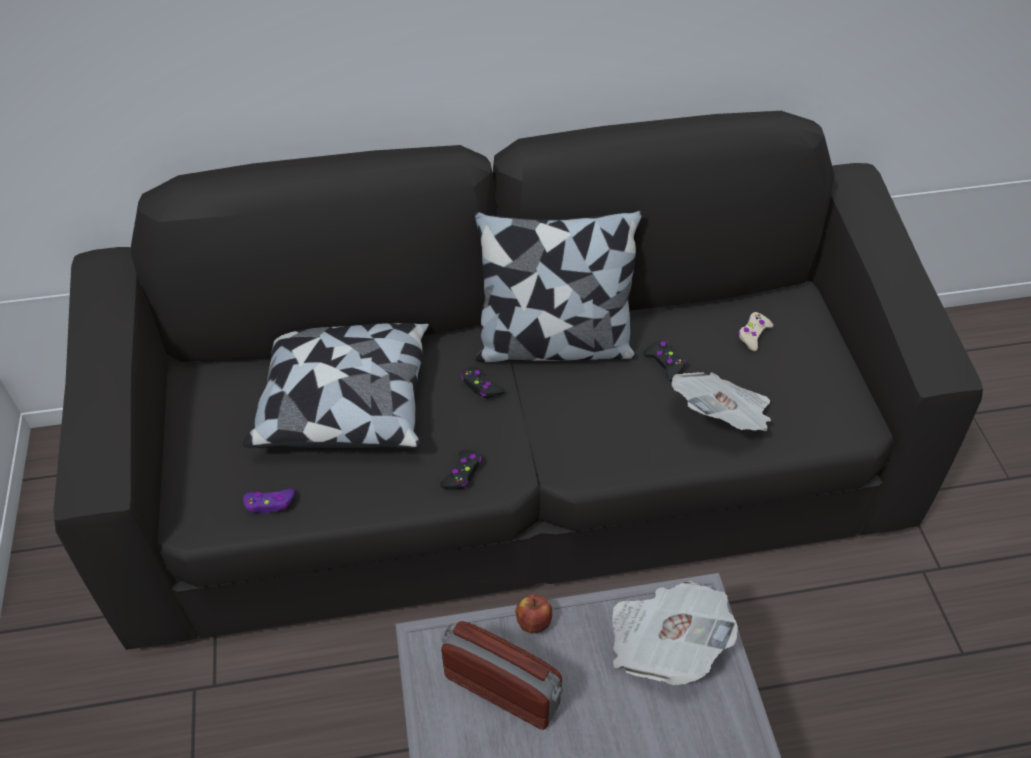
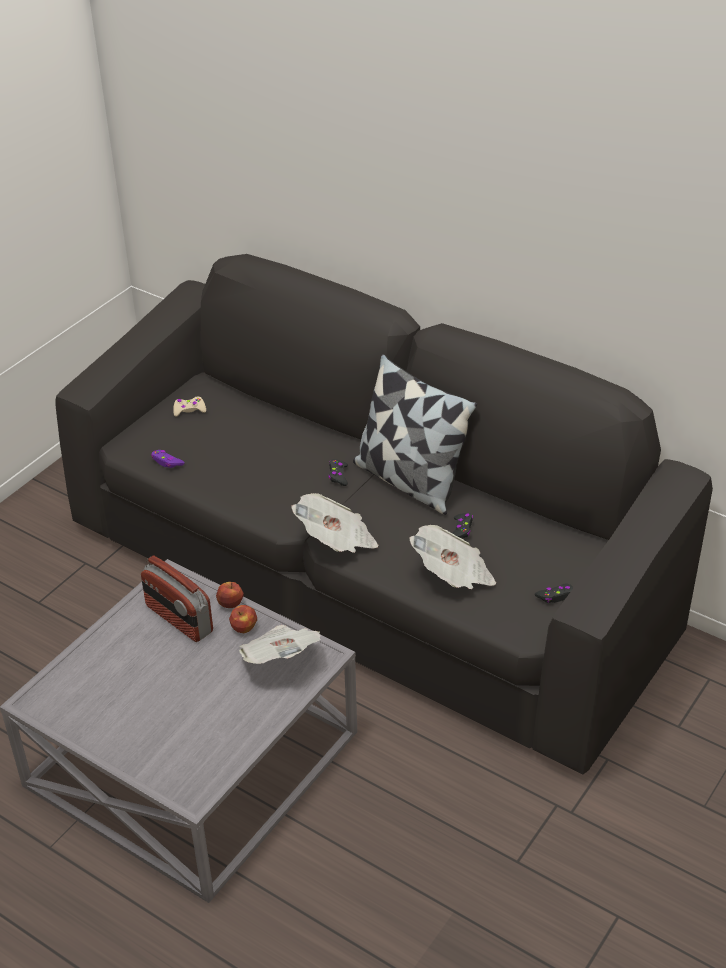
camera: 45 degrees right, 10 degrees down
pillow [242,323,429,449] -> none
black game controller [440,450,481,489] -> black game controller moved to [535,583,573,603]
radio [441,621,563,730] -> radio turned 150 degrees clockwise [141,556,213,642]
beige game controller [738,312,774,351] -> beige game controller moved to [173,397,206,417]
none -> apple [229,605,257,633]
none -> newspaper [291,493,379,553]

